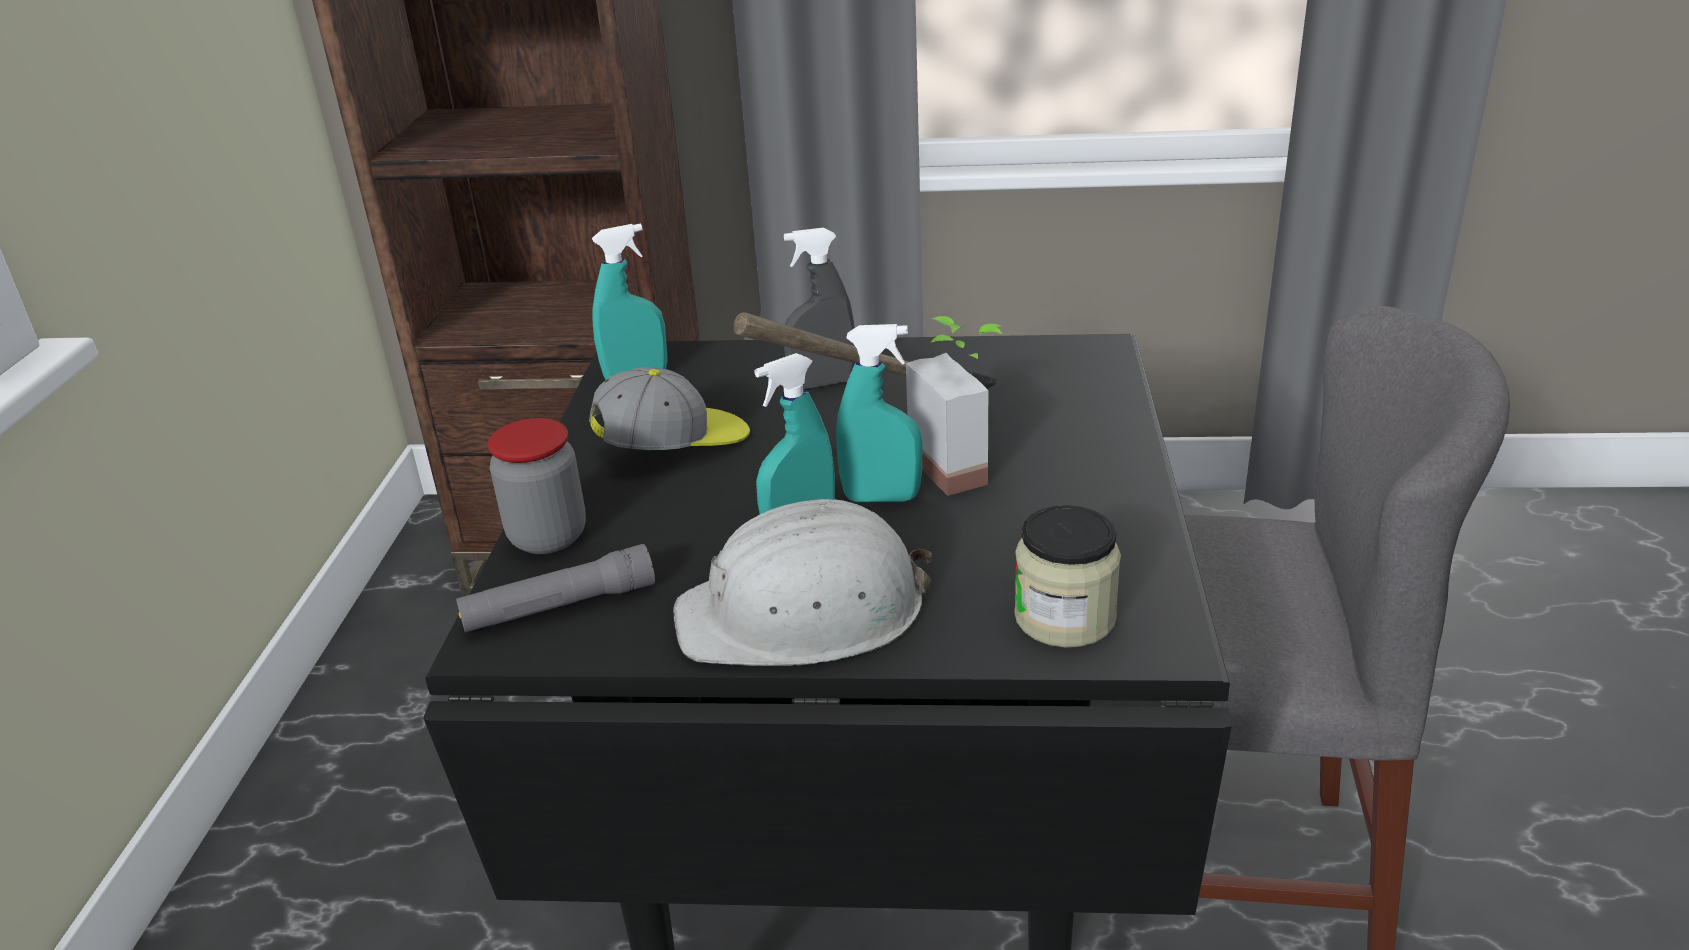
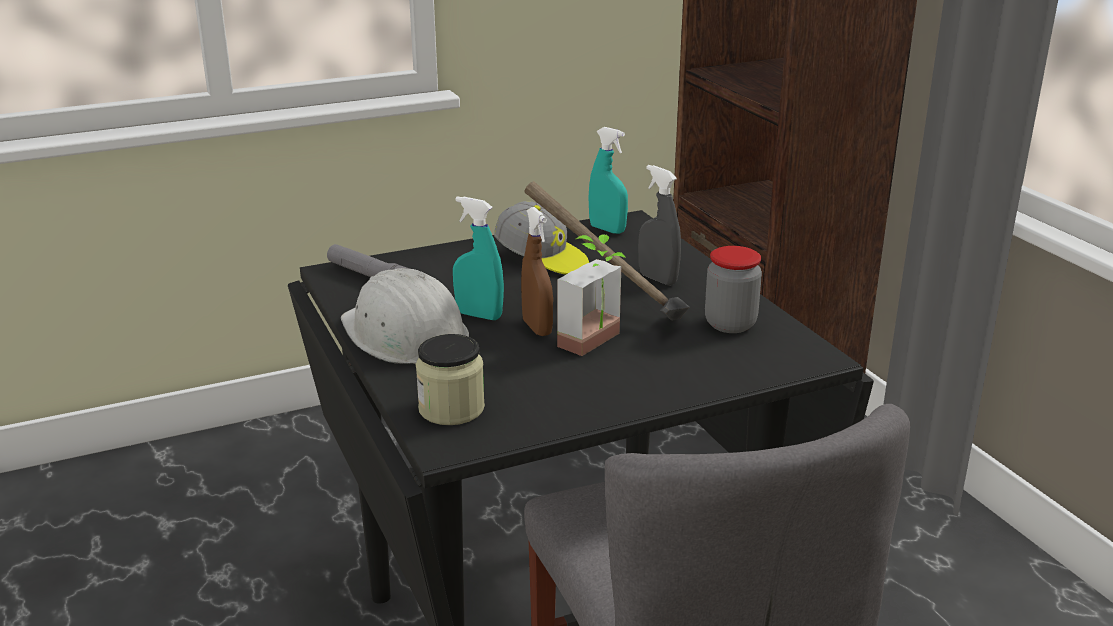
camera: 60 degrees right, 5 degrees down
jar [488,418,586,554] -> jar moved to [705,246,762,333]
turquoise spray bottle [836,324,923,502] -> brown spray bottle [521,207,553,336]

